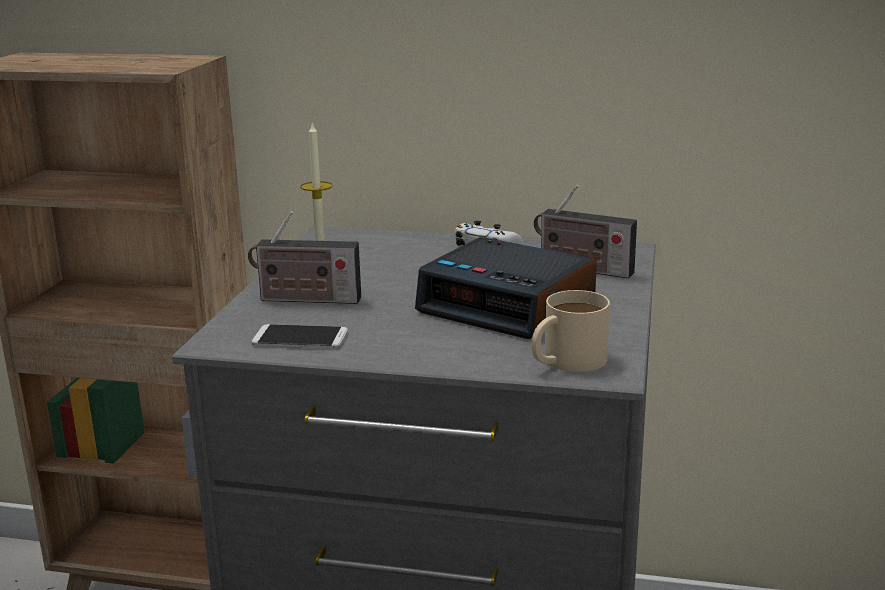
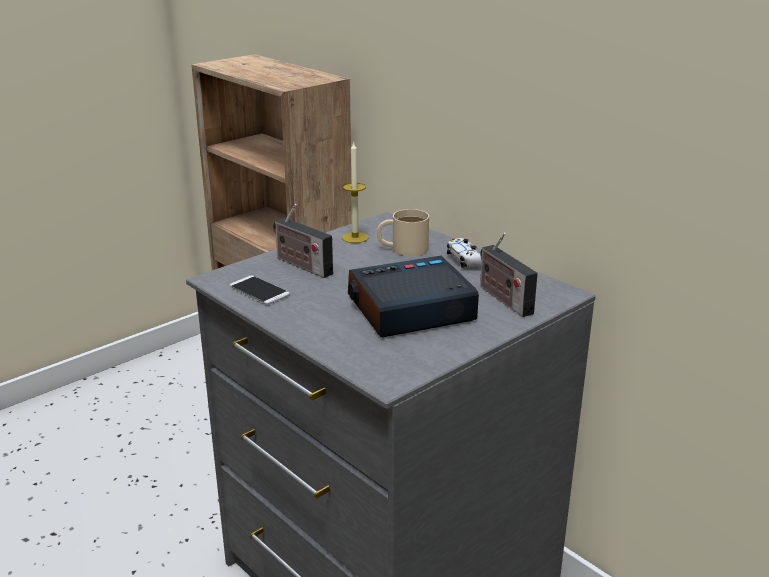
camera: 35 degrees right, 5 degrees up
alarm clock [415,237,597,339] -> alarm clock turned 90 degrees clockwise [348,256,479,337]
beige mug [532,290,610,372] -> beige mug moved to [377,209,429,256]

